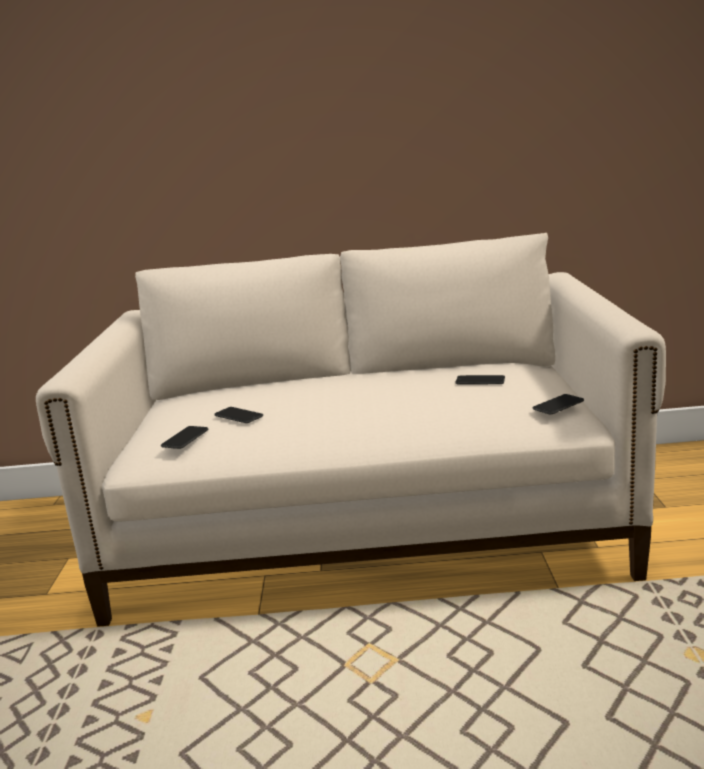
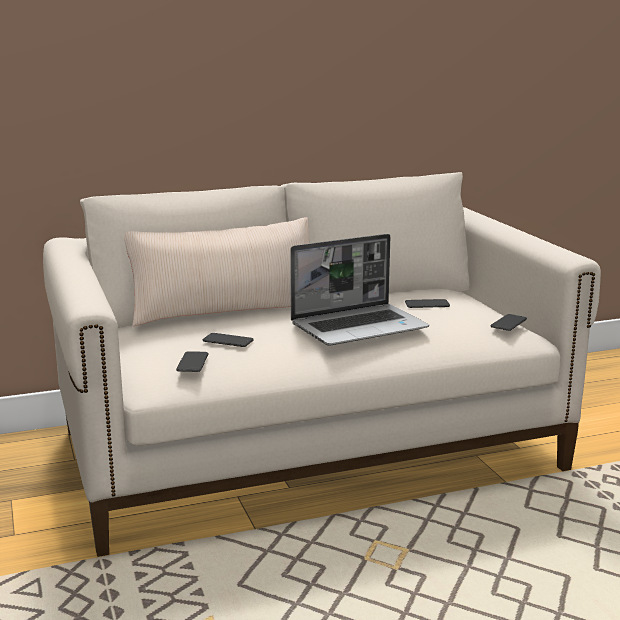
camera: 20 degrees left, 0 degrees up
none -> beige pillow [124,217,309,326]
none -> laptop [290,234,429,346]

